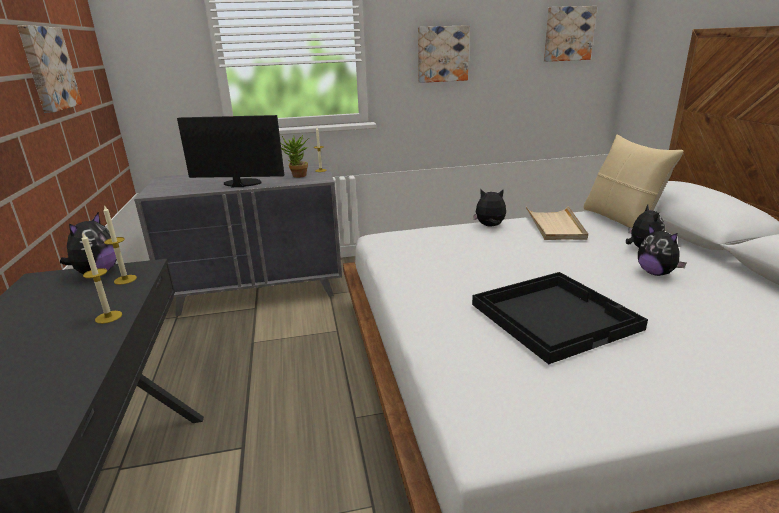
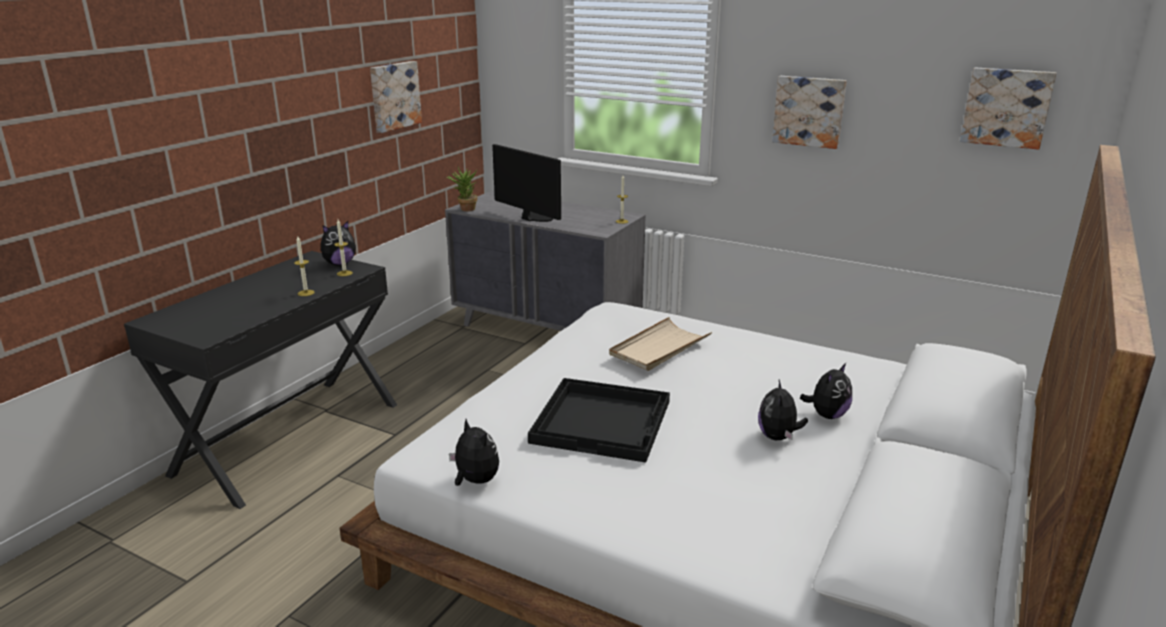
camera: 40 degrees right, 0 degrees up
potted plant [281,135,309,178] -> potted plant moved to [446,167,477,211]
plush toy [473,189,506,226] -> plush toy moved to [449,419,499,486]
beige tray [526,206,588,240] -> beige tray moved to [609,317,712,371]
beige pillow [584,135,684,228] -> none

